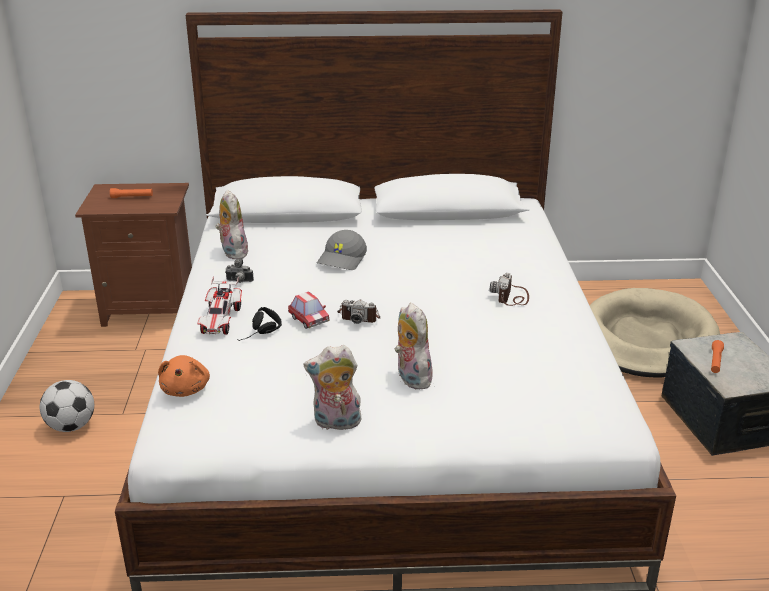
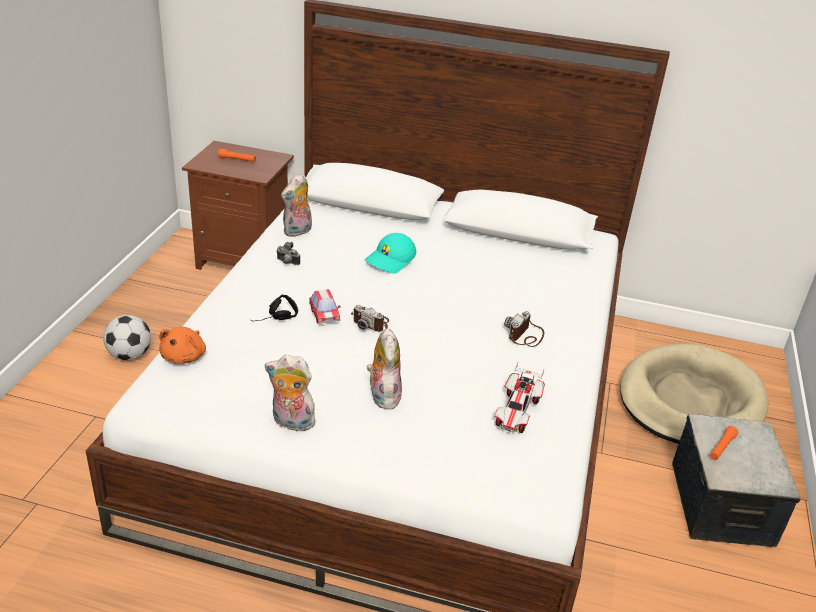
camera: 15 degrees right, 5 degrees up
toy car [197,276,242,335] -> toy car moved to [494,363,545,433]
plush toy [216,190,248,259] -> plush toy turned 135 degrees counterclockwise [281,173,312,237]
grey cap [317,230,367,270] -> turquoise cap [365,233,416,274]

